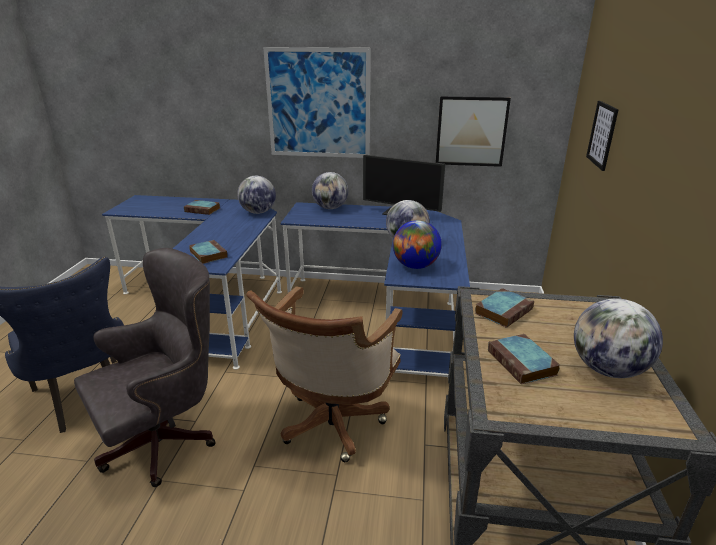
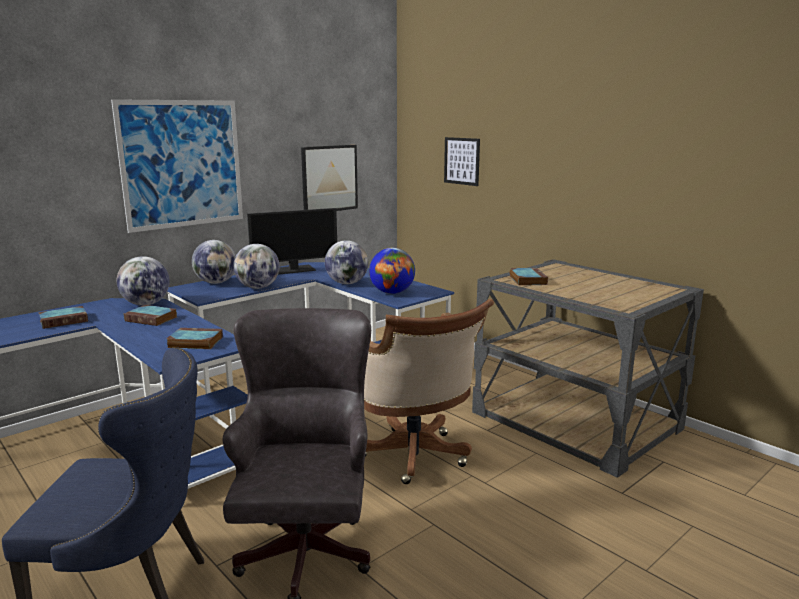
camera: 50 degrees left, 10 degrees down
book [488,334,560,385] -> book moved to [124,305,177,326]
globe [574,298,663,378] -> globe moved to [234,244,280,289]

